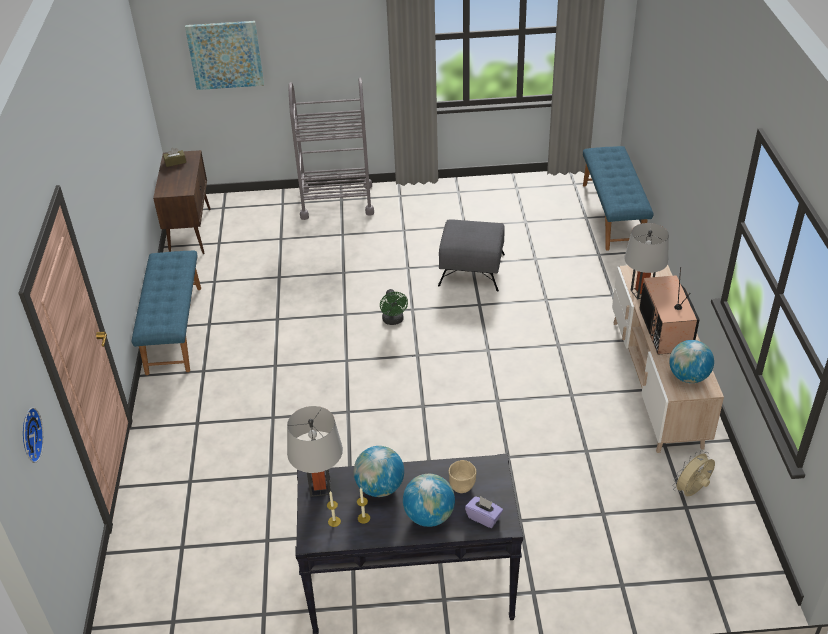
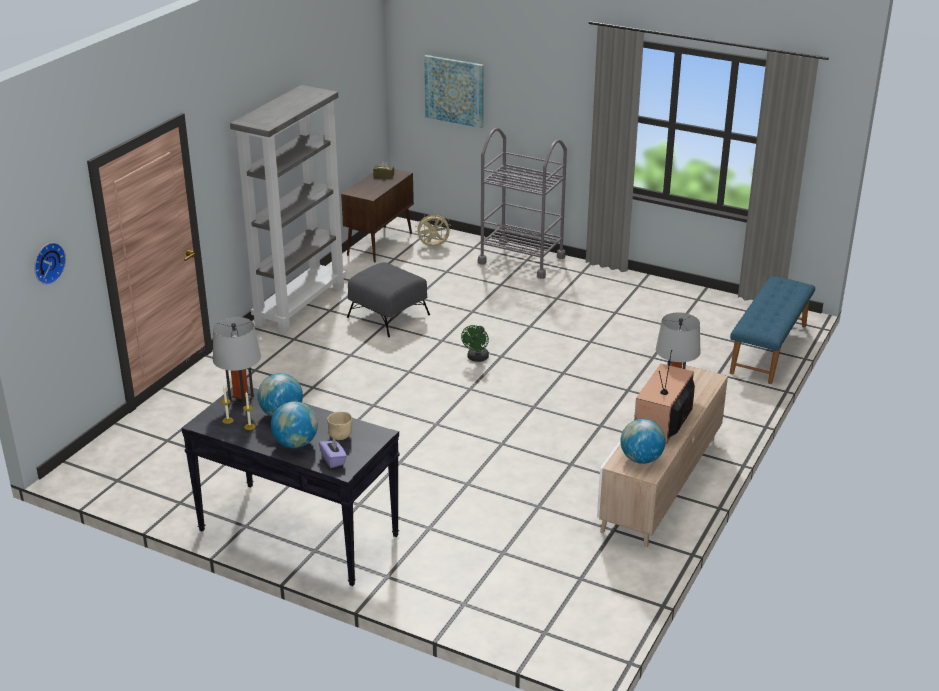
camera: 30 degrees right, 10 degrees down
blue bench [132,251,201,375] -> grey bookcase [230,85,346,333]
grey ottoman [438,219,505,292] -> grey ottoman moved to [347,262,430,337]
beige fan [673,450,715,496] -> beige fan moved to [415,212,451,246]

